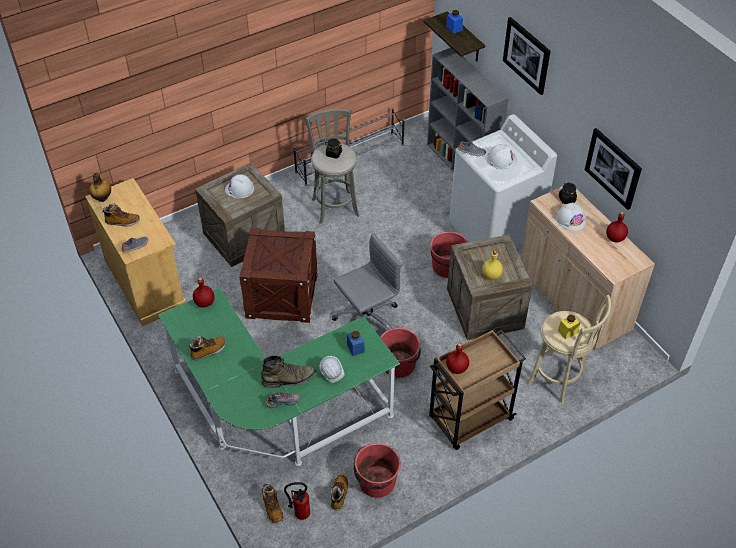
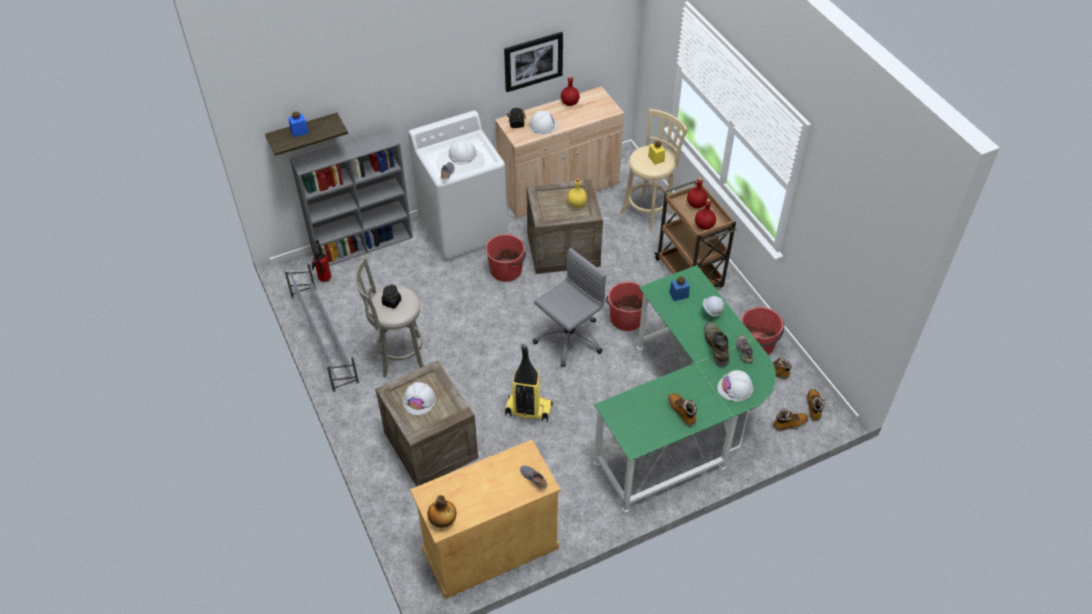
camera: 85 degrees left, 0 degrees up
boot [102,204,140,227] -> boot moved to [807,389,825,421]
red bottle [193,277,215,308] -> red bottle moved to [687,177,708,208]
crate [239,227,318,323] -> vacuum cleaner [505,344,553,422]
fire extinguisher [284,482,310,520] -> fire extinguisher moved to [312,240,331,282]
grey office chair [332,233,402,330] -> grey office chair turned 75 degrees clockwise [533,248,607,367]
picture [503,17,551,95] -> none
none -> white hard hat [717,370,753,401]

